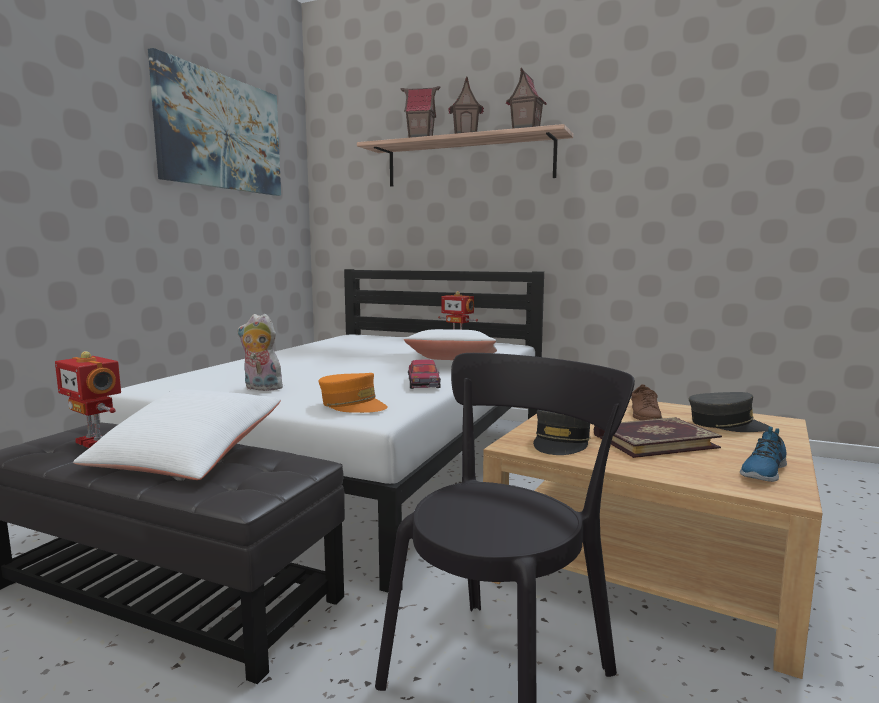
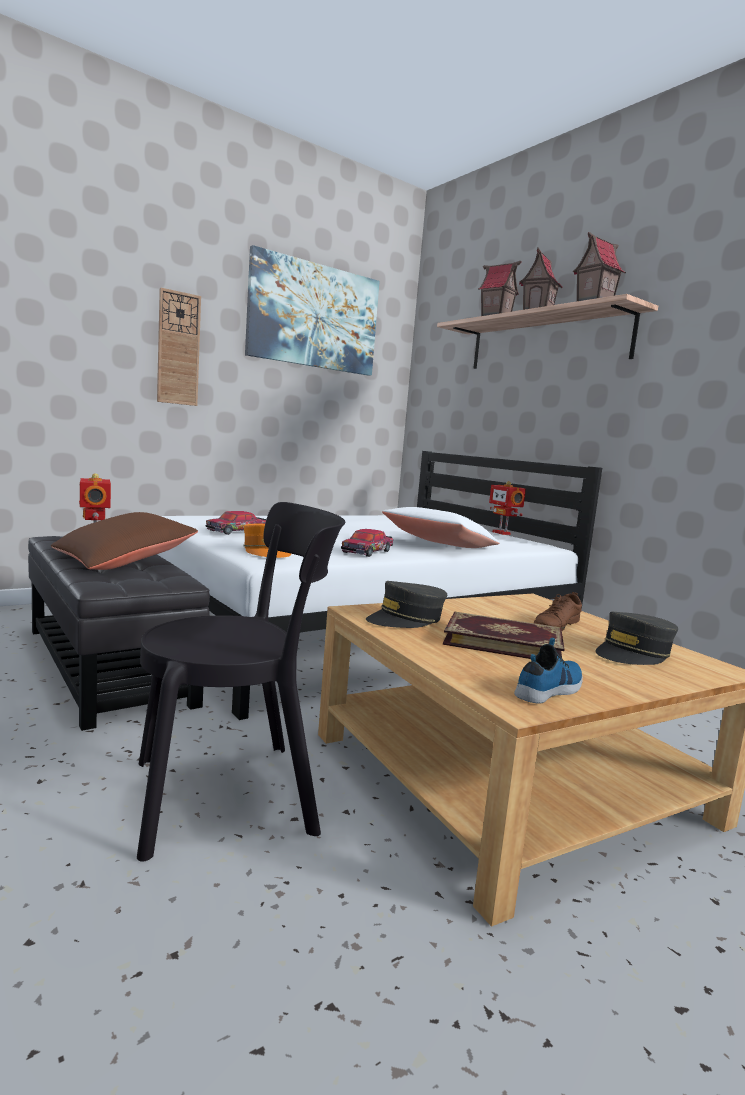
camera: 30 degrees right, 0 degrees up
white pillow [73,390,281,480] -> brown pillow [51,512,198,570]
plush toy [237,314,285,391] -> toy car [206,511,266,535]
grey cap [689,392,769,432] -> grey cap turned 90 degrees clockwise [596,612,678,665]
shoe [740,426,787,482] -> shoe turned 150 degrees clockwise [514,638,583,704]
none -> wall clock [157,288,201,406]

